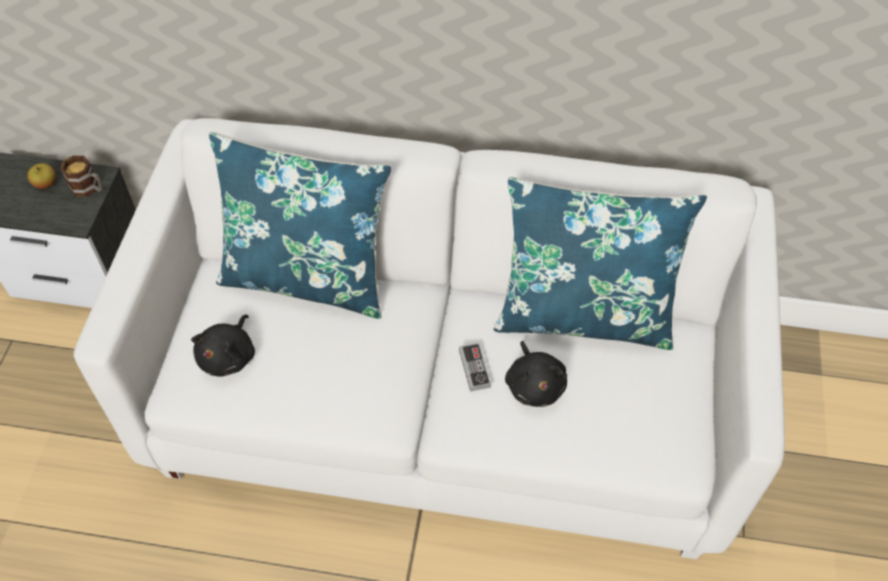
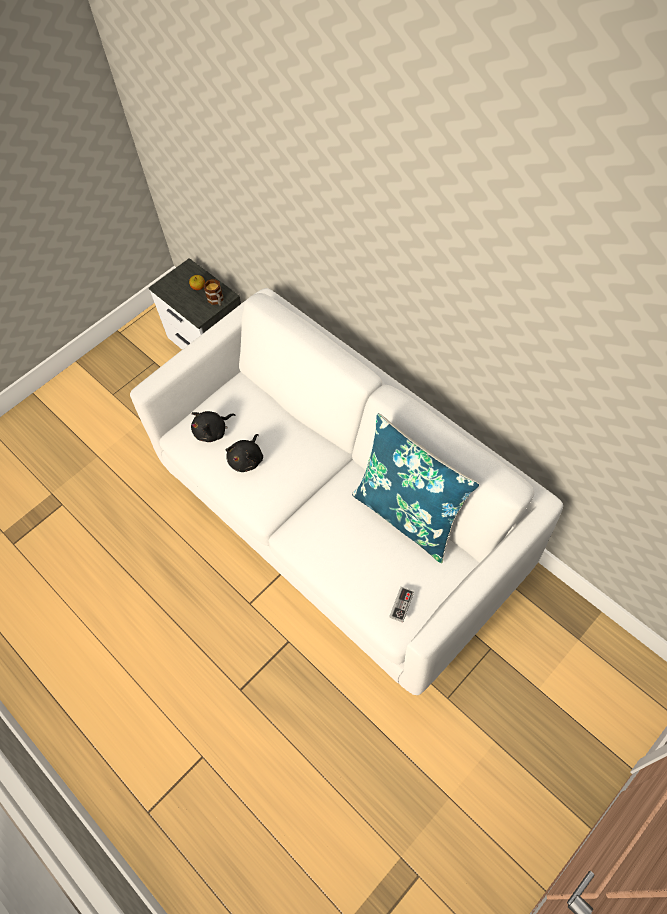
camera: 40 degrees right, 5 degrees up
blue pillow [209,132,392,319] -> none
game controller [459,343,491,392] -> game controller moved to [389,587,414,623]
black plush toy [505,341,567,407] -> black plush toy moved to [226,434,263,472]

